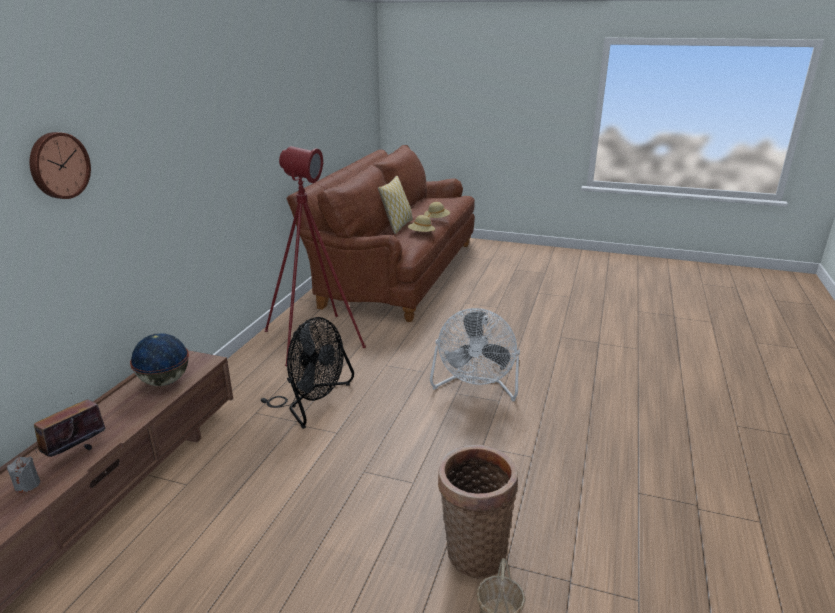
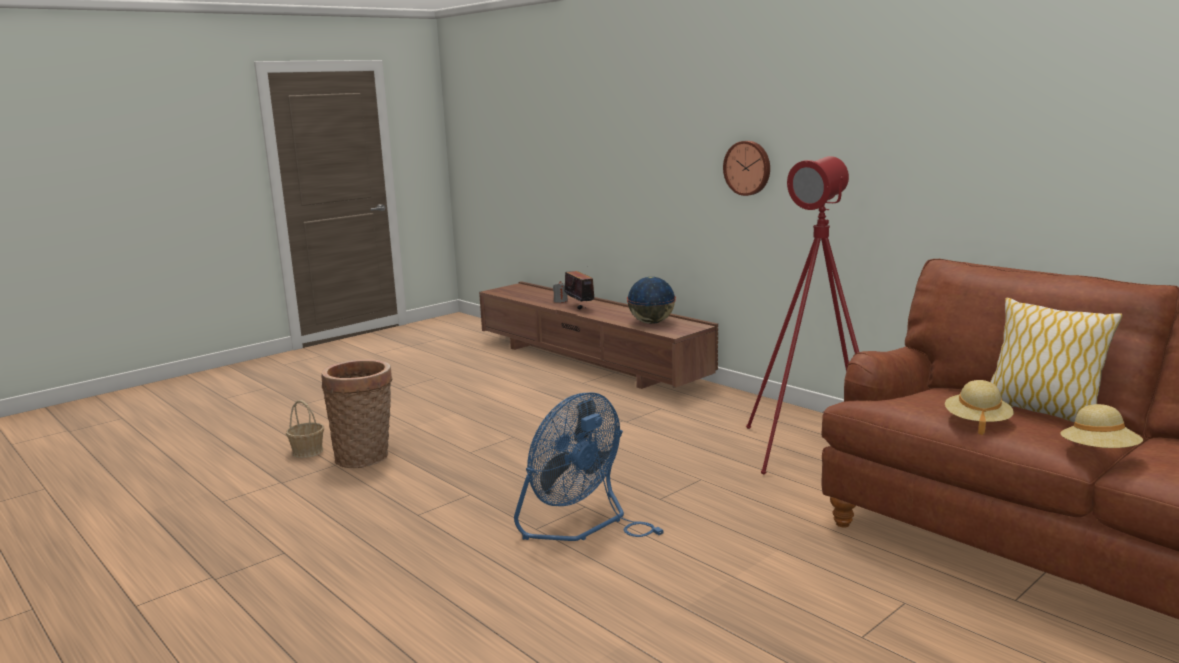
camera: 120 degrees right, 10 degrees down
wall clock [30,132,91,199] -> wall clock moved to [723,141,770,196]
black fan [261,317,354,429] -> none
white fan [430,308,520,402] -> blue fan [514,392,663,541]

